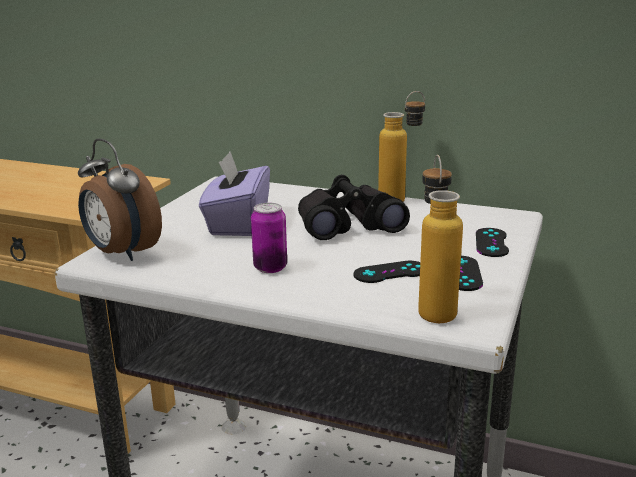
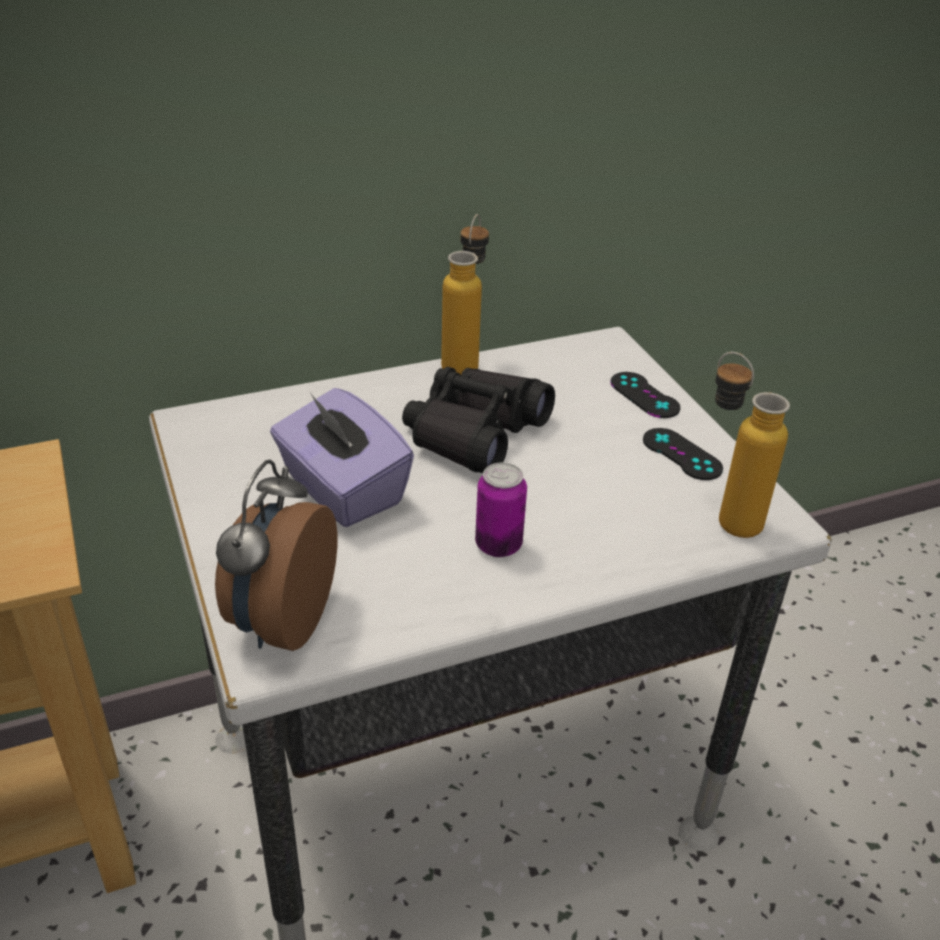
camera: 45 degrees left, 15 degrees up
alarm clock [78,139,162,261] -> alarm clock turned 105 degrees clockwise [215,460,337,651]
black game controller [354,261,420,283] -> none

